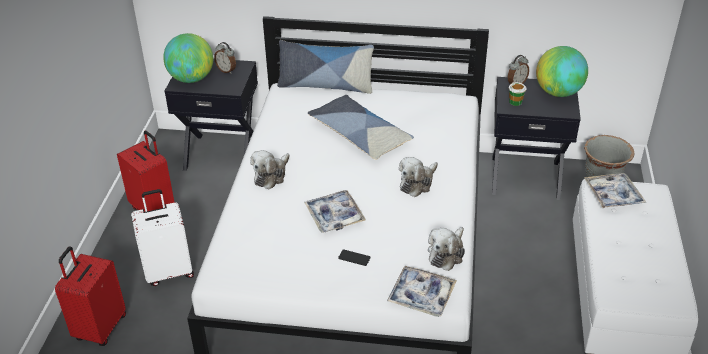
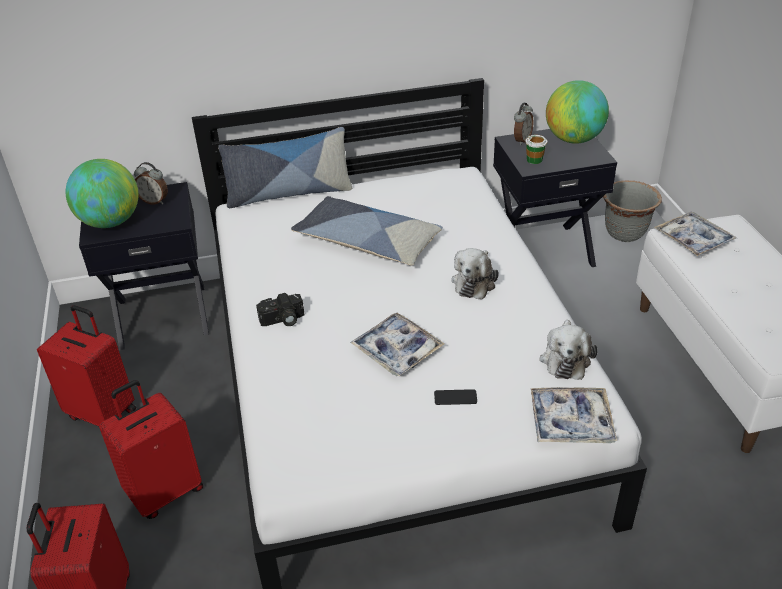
camera: 20 degrees left, 0 degrees up
white suitcase [131,189,194,286] -> red suitcase [99,380,203,519]
plush toy [250,150,290,189] -> camera [256,293,304,326]

